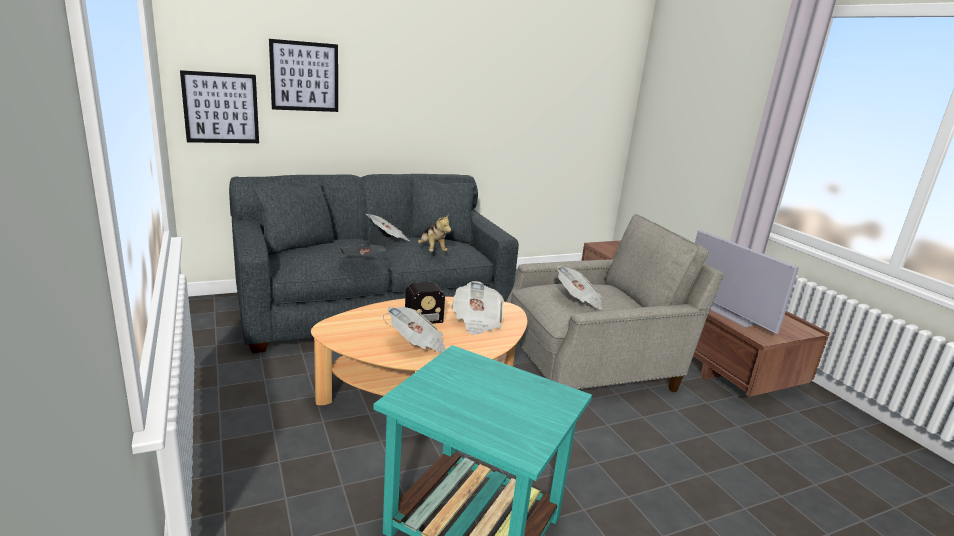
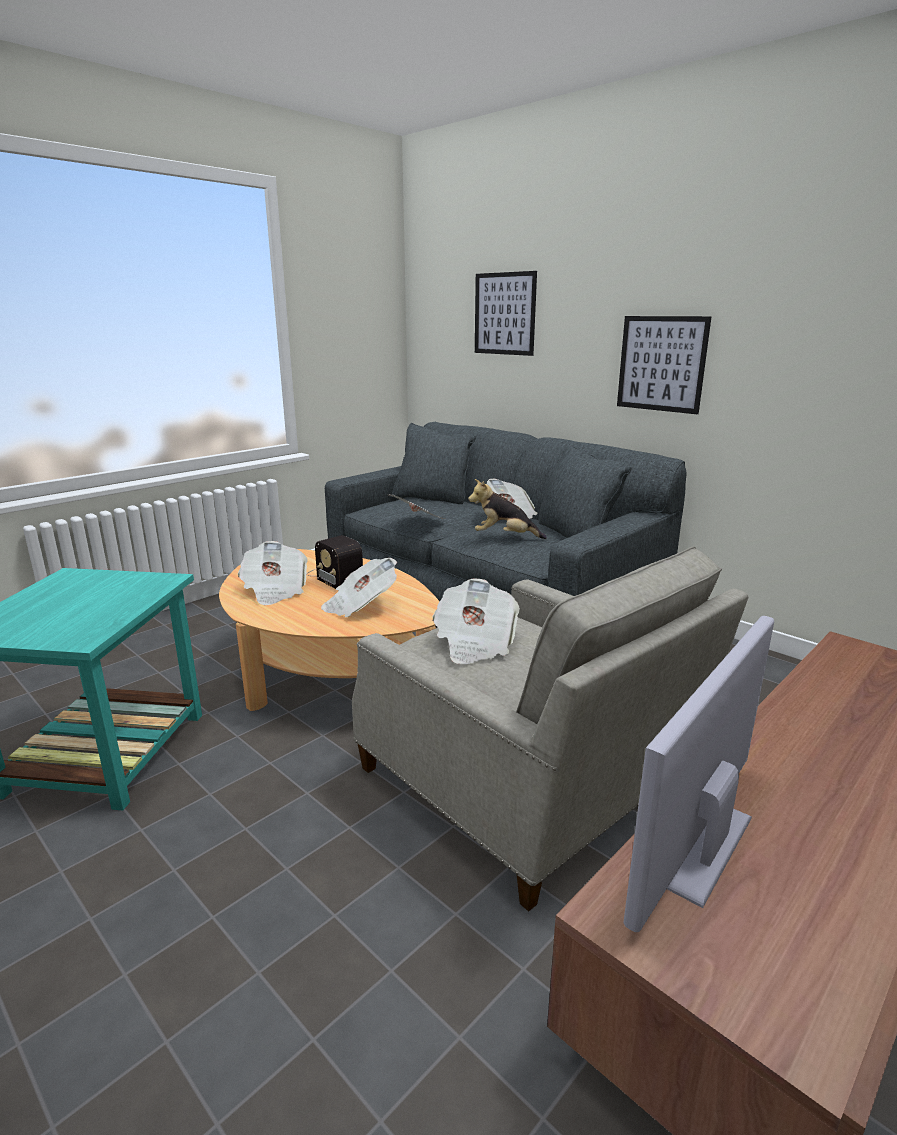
camera: 70 degrees right, 0 degrees up
picture [180,70,259,143] -> picture moved to [617,316,712,414]
plush toy [418,214,451,252] -> plush toy turned 60 degrees clockwise [468,479,547,539]

